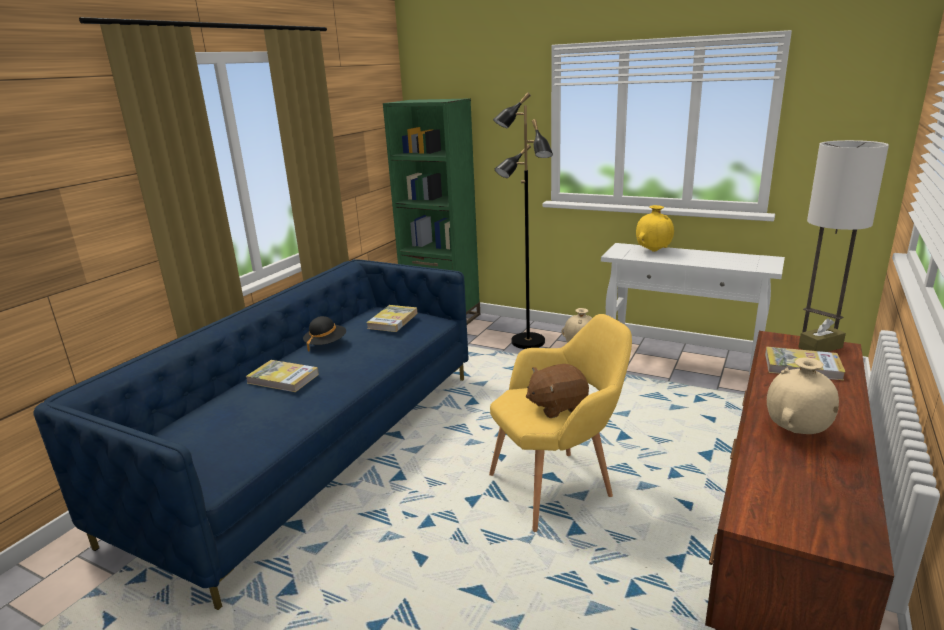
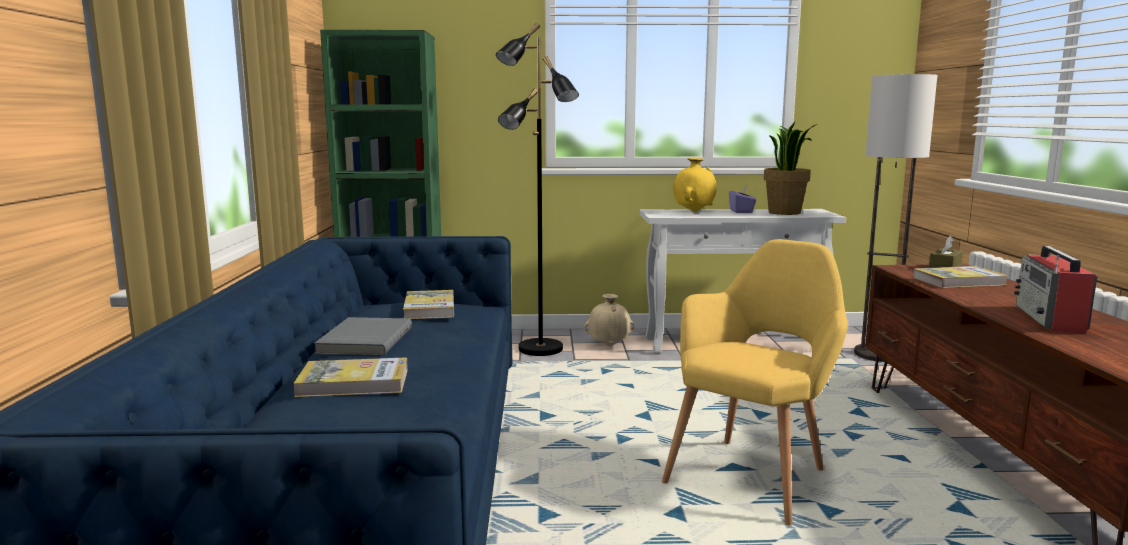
camera: 30 degrees left, 10 degrees down
black hat [303,316,346,351] -> grey book [314,317,412,356]
brown plush toy [526,364,589,418] -> none
beige vase [767,358,839,434] -> radio [1014,246,1097,333]
none -> purple tissue box [729,185,756,213]
none -> potted plant [764,122,817,215]

